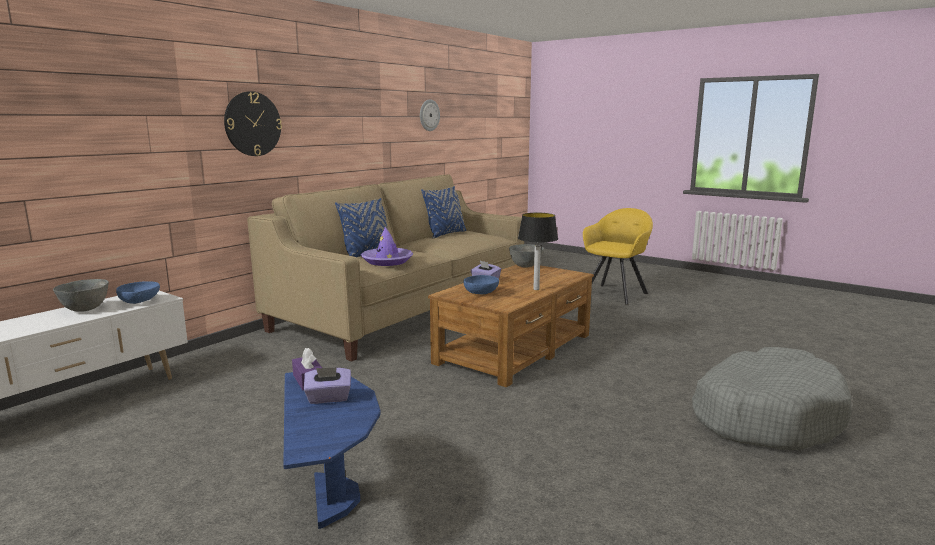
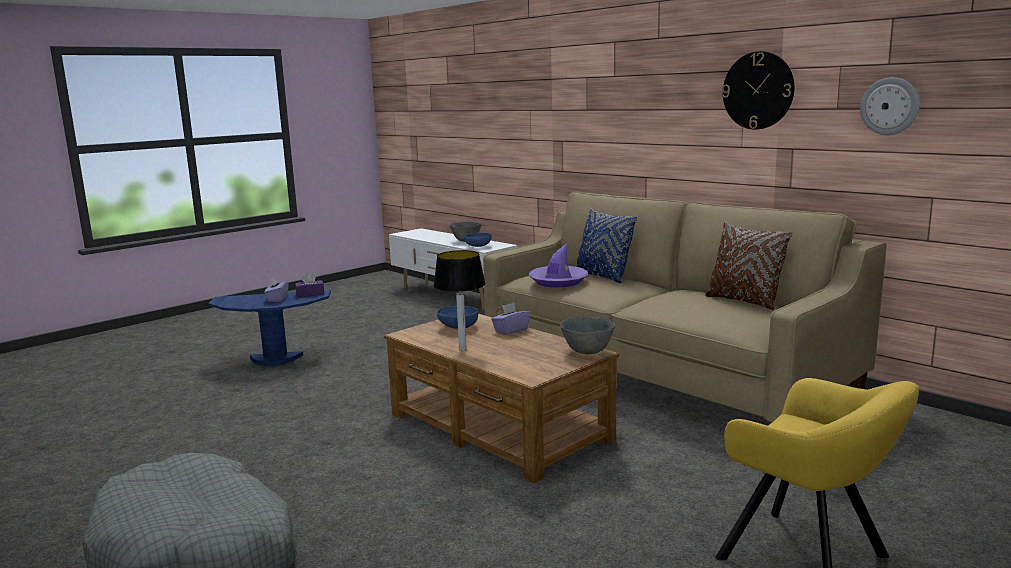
camera: 100 degrees right, 0 degrees up
wall clock [224,91,282,156] -> wall clock moved to [722,51,794,130]
blue pillow [421,186,466,239] -> brown pillow [705,222,793,310]

